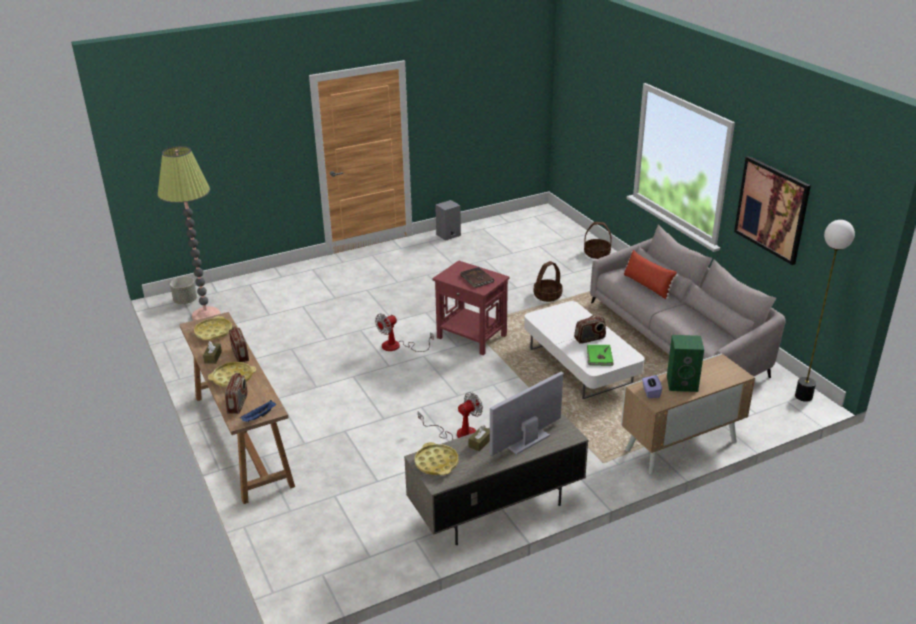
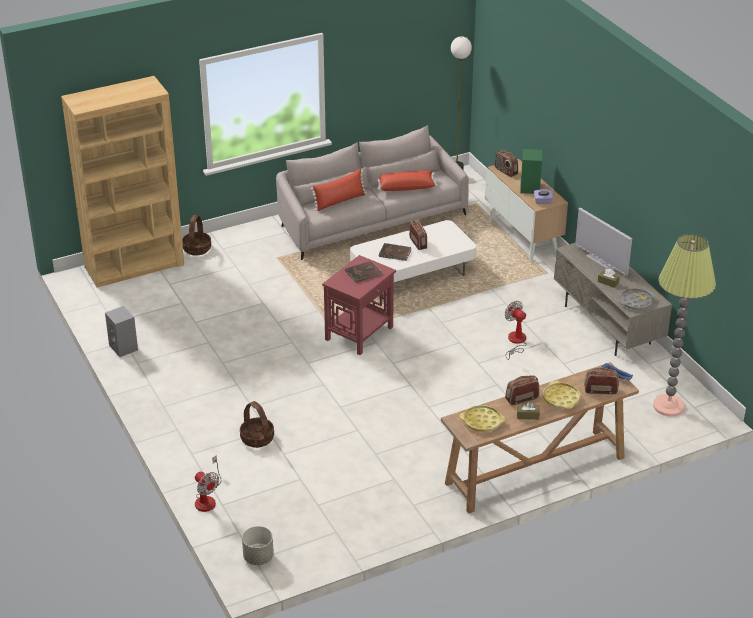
camera: 90 degrees left, 5 degrees up
floor lamp [157,146,220,321] -> floor lamp moved to [653,234,716,417]
fan [375,314,433,352] -> fan moved to [195,455,221,512]
yellow tray [415,442,458,475] -> grey tray [618,288,655,310]
basket [534,261,563,302] -> basket moved to [240,401,274,448]
green book [587,345,613,366] -> none
picture [734,156,811,265] -> none
none -> brown bookcase [61,76,184,288]
none -> red pillow [377,171,437,191]
none -> brown book [379,243,411,261]
none -> radio [495,150,518,177]

